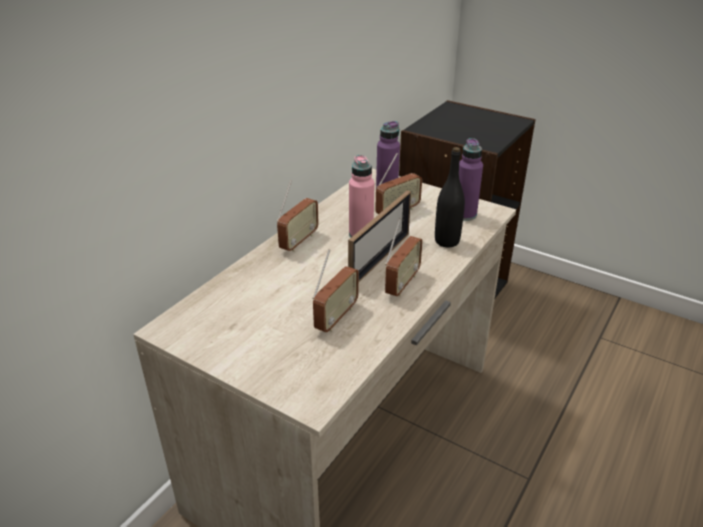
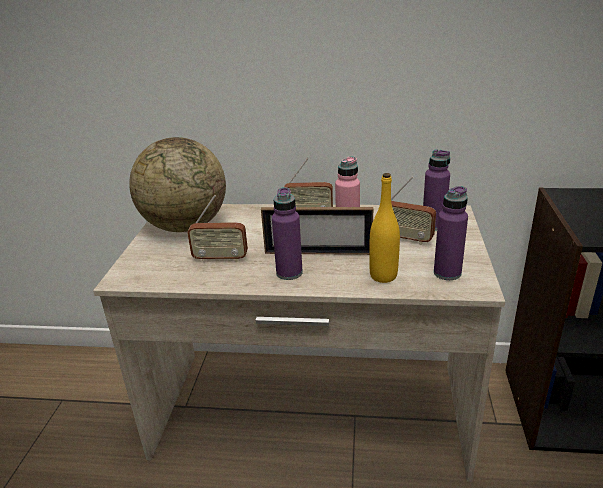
camera: 65 degrees right, 5 degrees down
radio [385,219,423,297] -> purple bottle [272,187,303,280]
black bottle [435,147,465,247] -> yellow bottle [369,173,400,283]
none -> globe [129,137,226,232]

